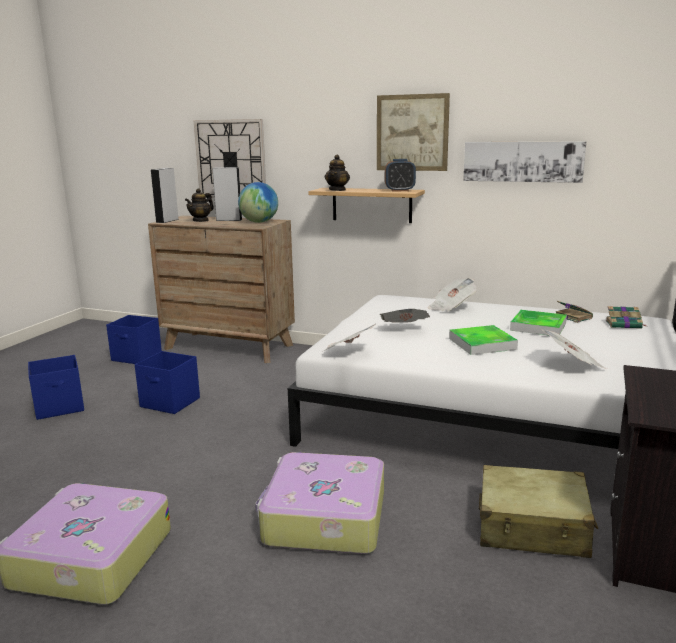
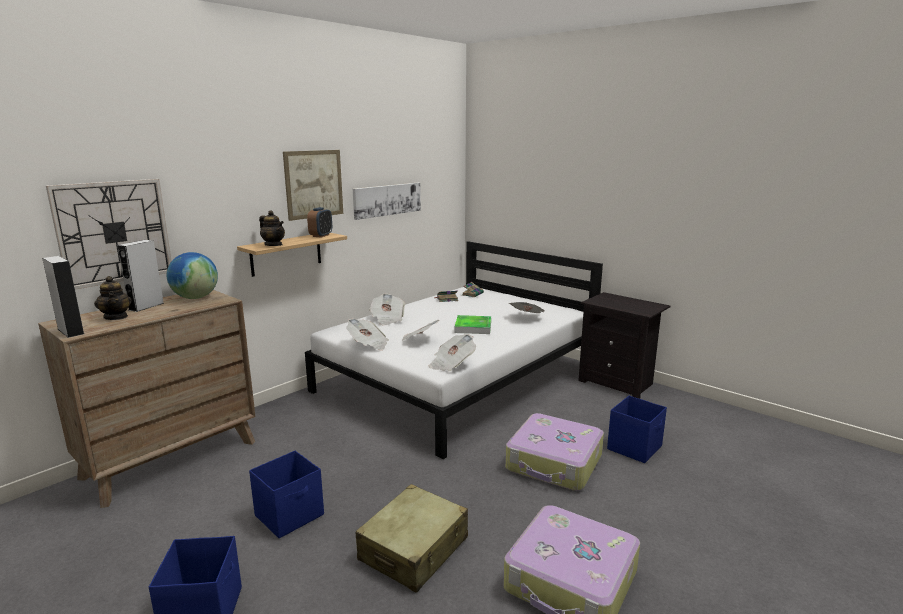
camera: 70 degrees left, 0 degrees up
blue storage box [106,315,162,364] -> blue storage box moved to [607,396,667,463]
beige suitcase [479,465,598,558] -> beige suitcase moved to [356,484,468,593]
tray [510,310,567,336] -> none
none -> newspaper [346,318,389,350]

